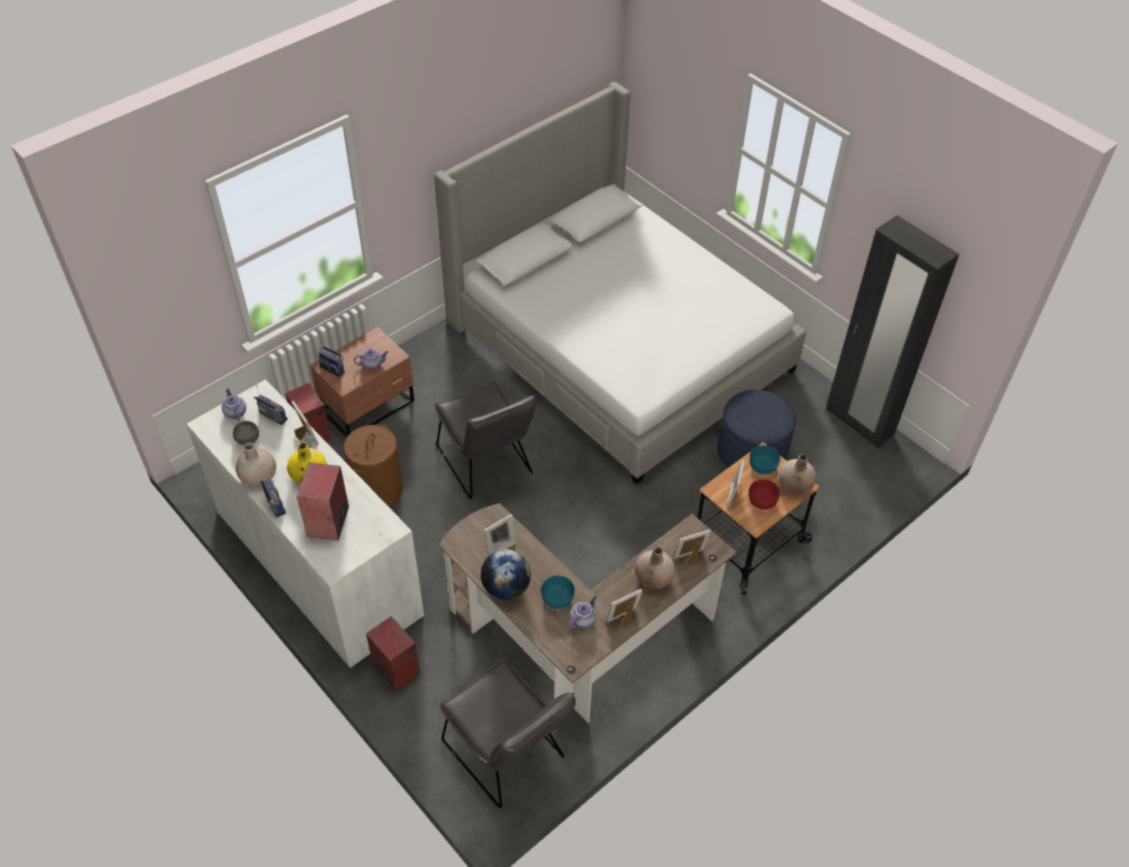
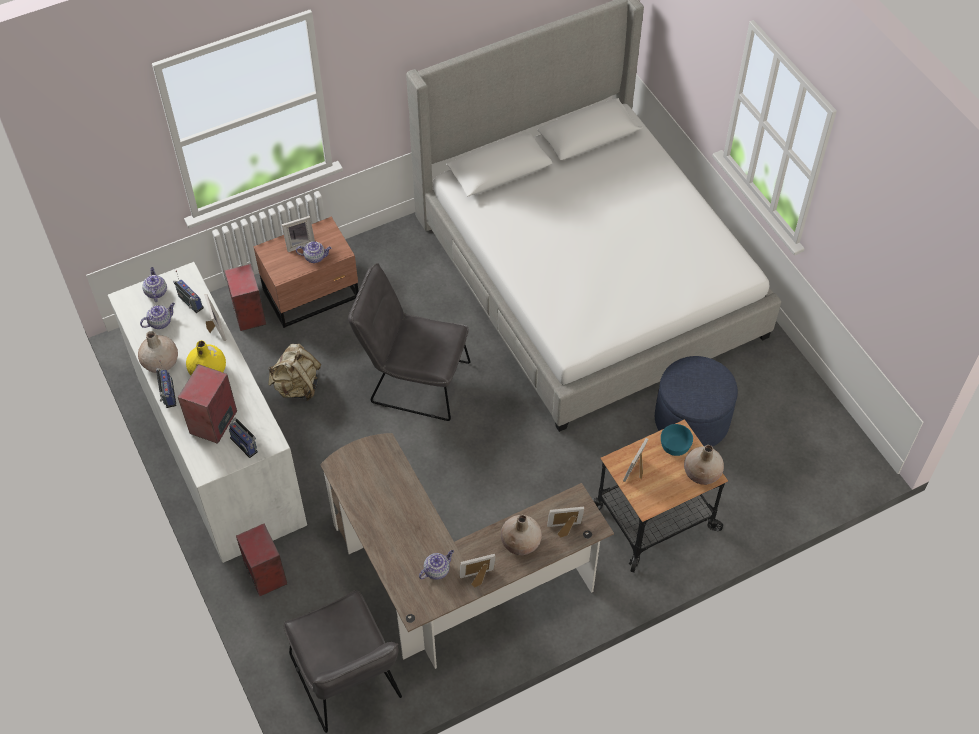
camera: 15 degrees right, 5 degrees up
grey bowl [233,421,259,446] -> teapot [140,303,175,329]
radio [318,346,345,377] -> radio moved to [229,418,258,458]
brown laundry basket [344,423,403,507] -> beige backpack [268,344,321,401]
grey chair [435,382,537,499] -> grey chair turned 120 degrees clockwise [348,263,470,421]
globe [481,549,531,600] -> none
picture frame [484,514,517,556] -> picture frame moved to [282,216,315,252]
turquoise bowl [541,576,575,609] -> none
red bowl [749,479,780,510] -> none
black wardrobe [826,215,959,448] -> none

